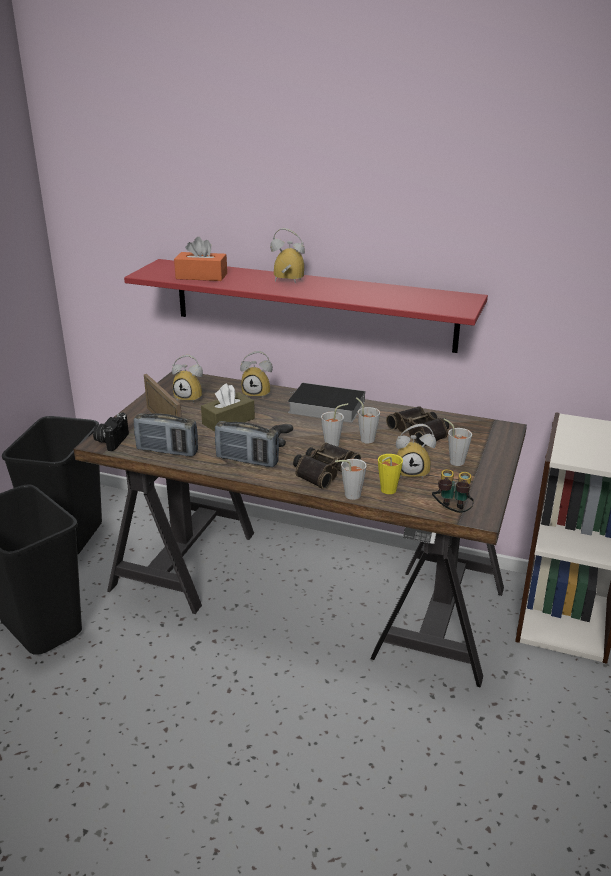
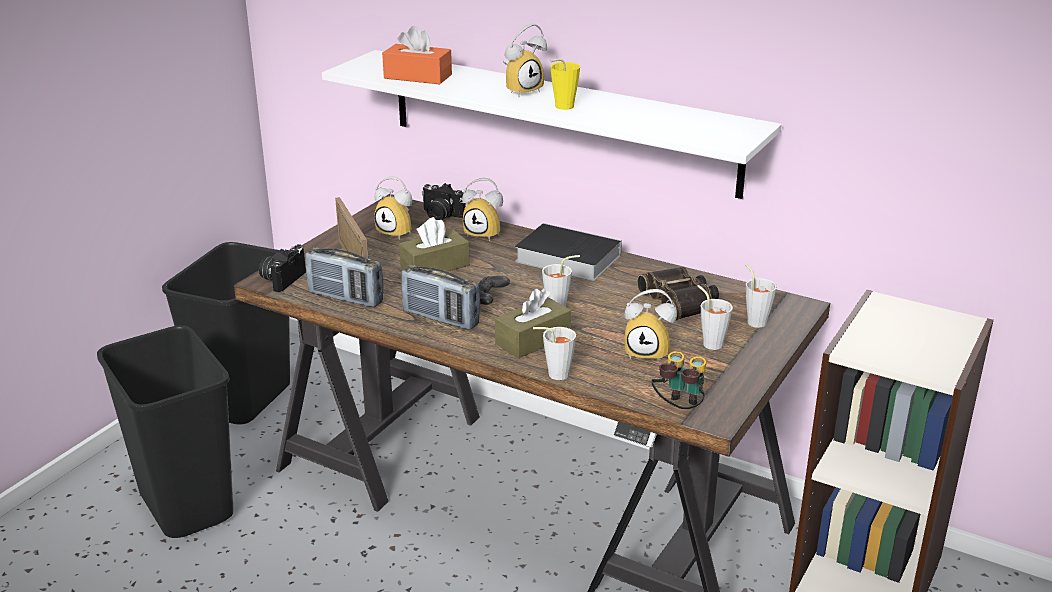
camera: 10 degrees right, 0 degrees up
red shelf [124,259,488,353] -> white shelf [322,50,782,199]
alarm clock [270,228,305,284] -> alarm clock turned 120 degrees clockwise [503,23,547,98]
binoculars [293,443,361,489] -> brown tissue box [495,289,571,359]
grey cup [356,397,380,444] -> grey cup moved to [745,264,777,328]
yellow cup [378,454,403,494] -> yellow cup moved to [550,59,580,110]
none -> camera [422,183,466,220]

